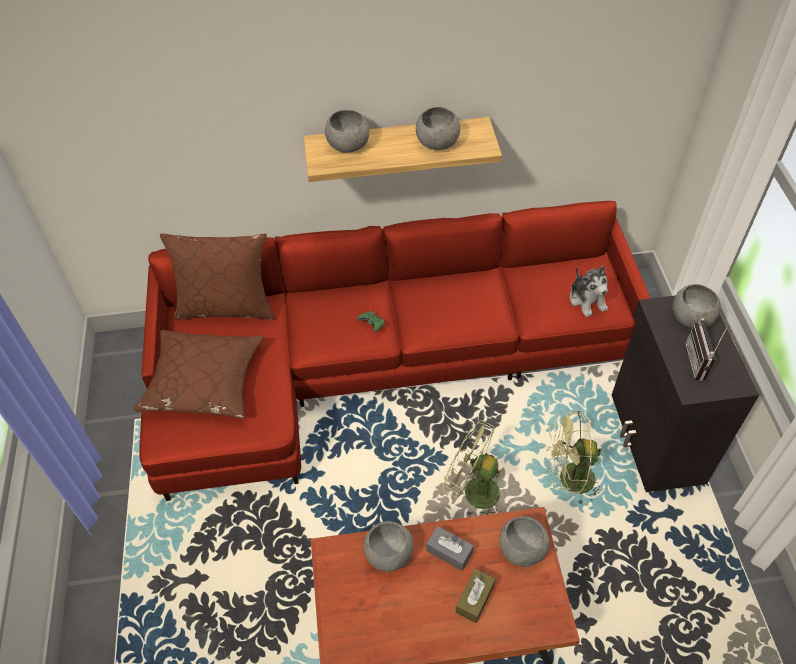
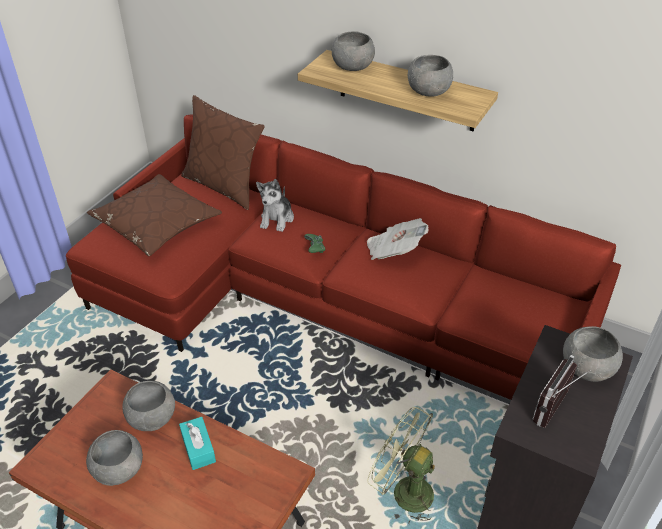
camera: 35 degrees right, 10 degrees down
grey tissue box [426,526,474,571] -> turquoise tissue box [179,417,216,470]
green fan [443,420,500,516] -> none
brown tissue box [456,569,496,623] -> none
grey bowl [499,516,550,567] -> grey bowl moved to [86,430,143,486]
plush toy [570,266,608,317] -> plush toy moved to [256,179,294,232]
none -> newspaper [367,218,429,260]

